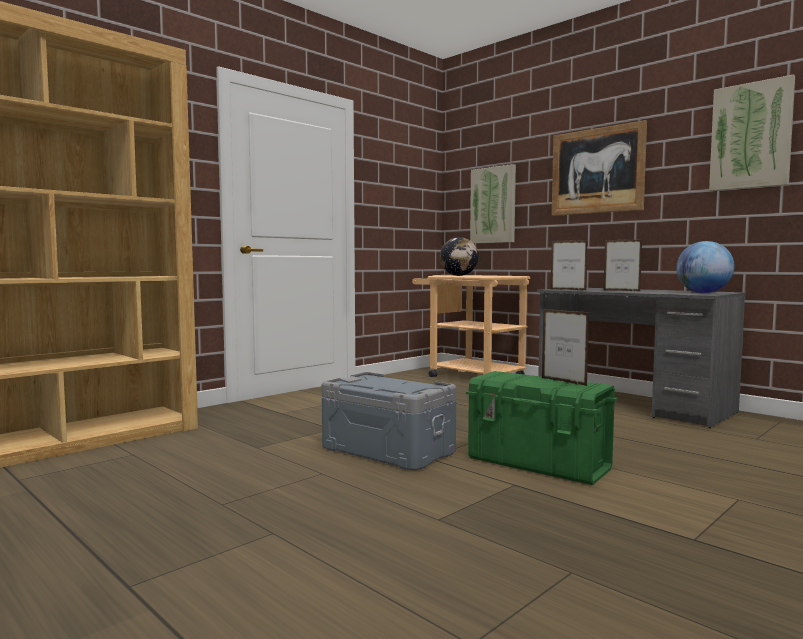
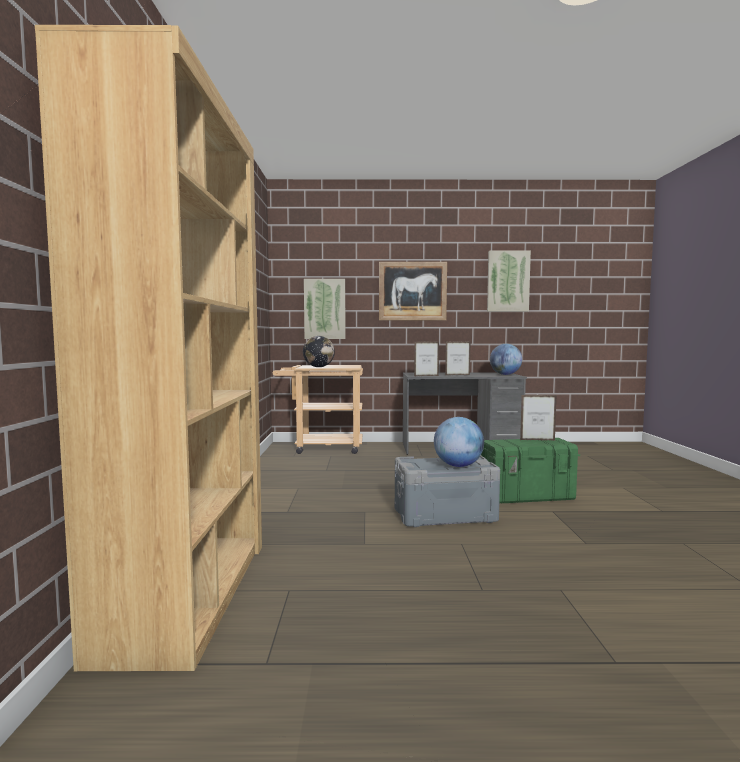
camera: 45 degrees left, 0 degrees up
none -> globe [434,417,484,467]

